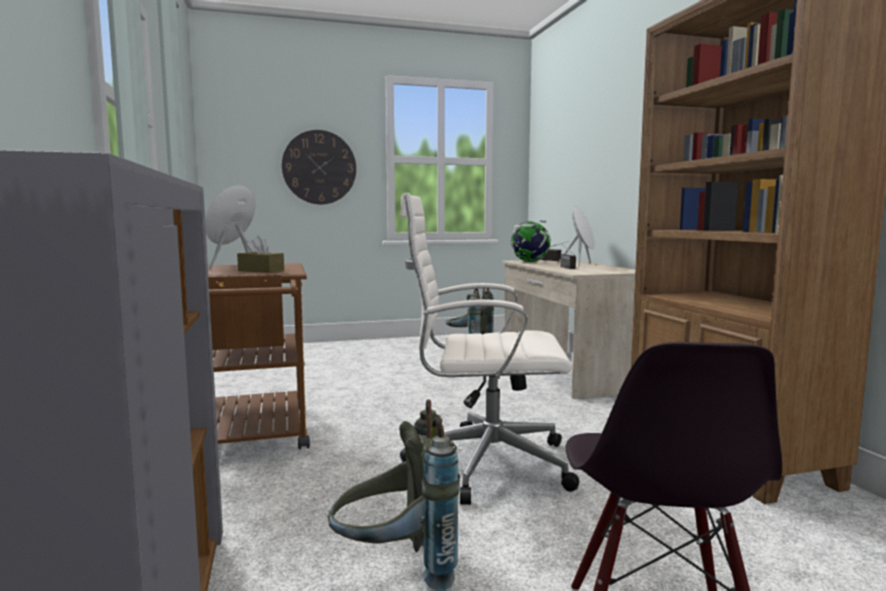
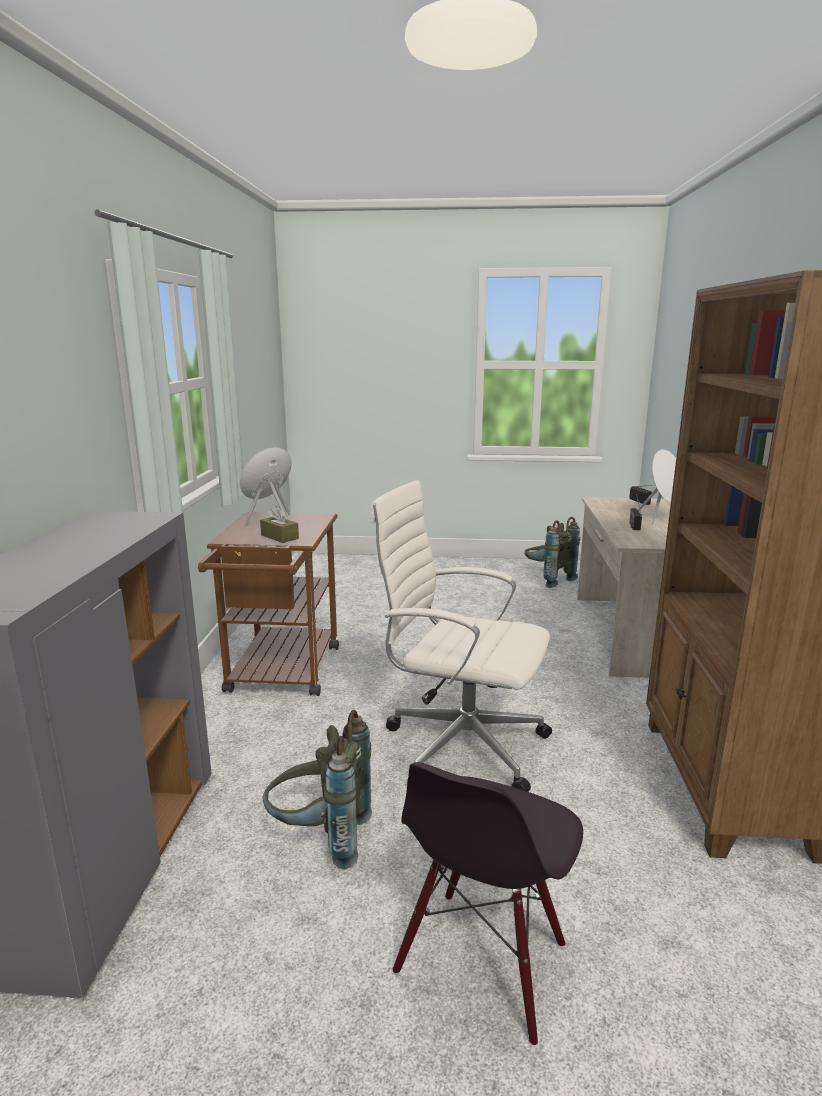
camera: 20 degrees right, 10 degrees up
wall clock [282,130,356,204] -> none
globe [510,220,551,262] -> none

